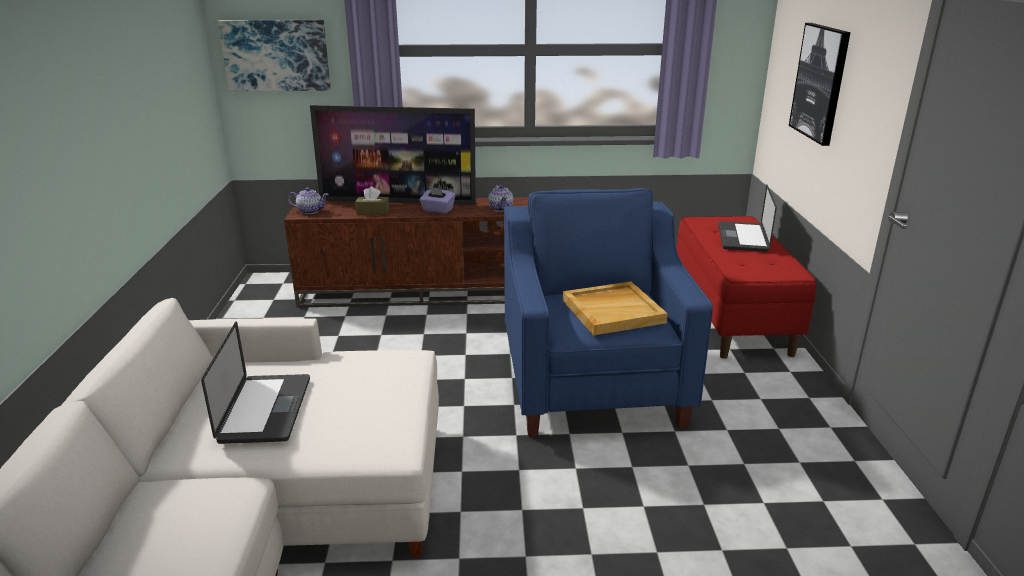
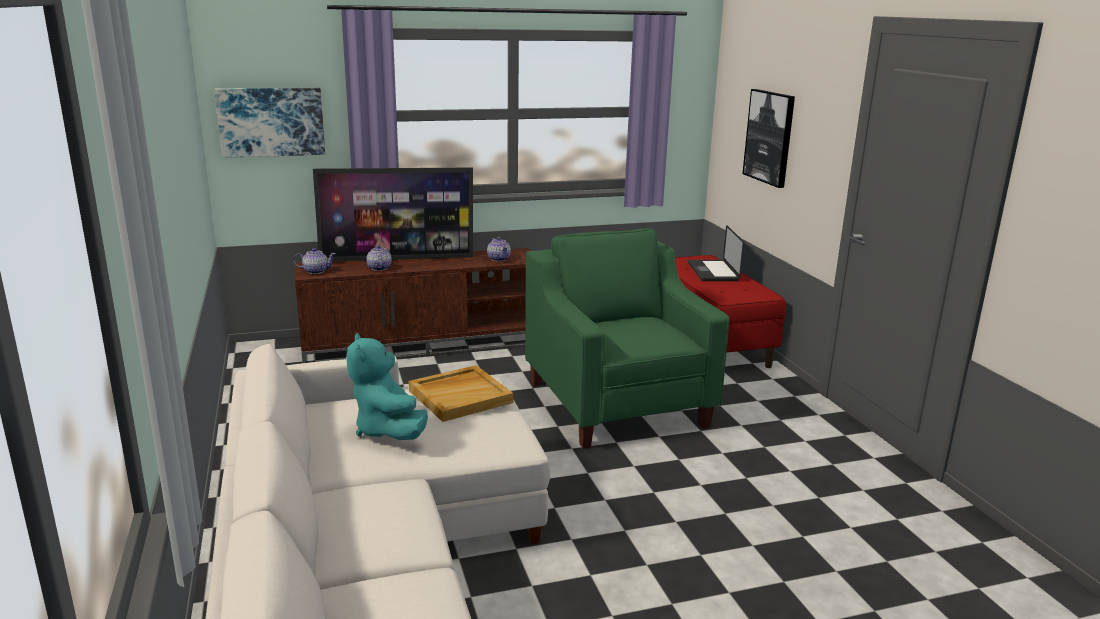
camera: 15 degrees left, 5 degrees down
laptop [201,321,310,444] -> turquoise plush toy [347,333,428,440]
brown tissue box [355,186,389,215] -> teapot [366,245,392,271]
purple tissue box [420,187,455,213] -> none
blue armchair [504,188,713,437] -> green armchair [525,228,729,449]
beige tray [563,281,668,336] -> beige tray moved to [409,365,514,422]

